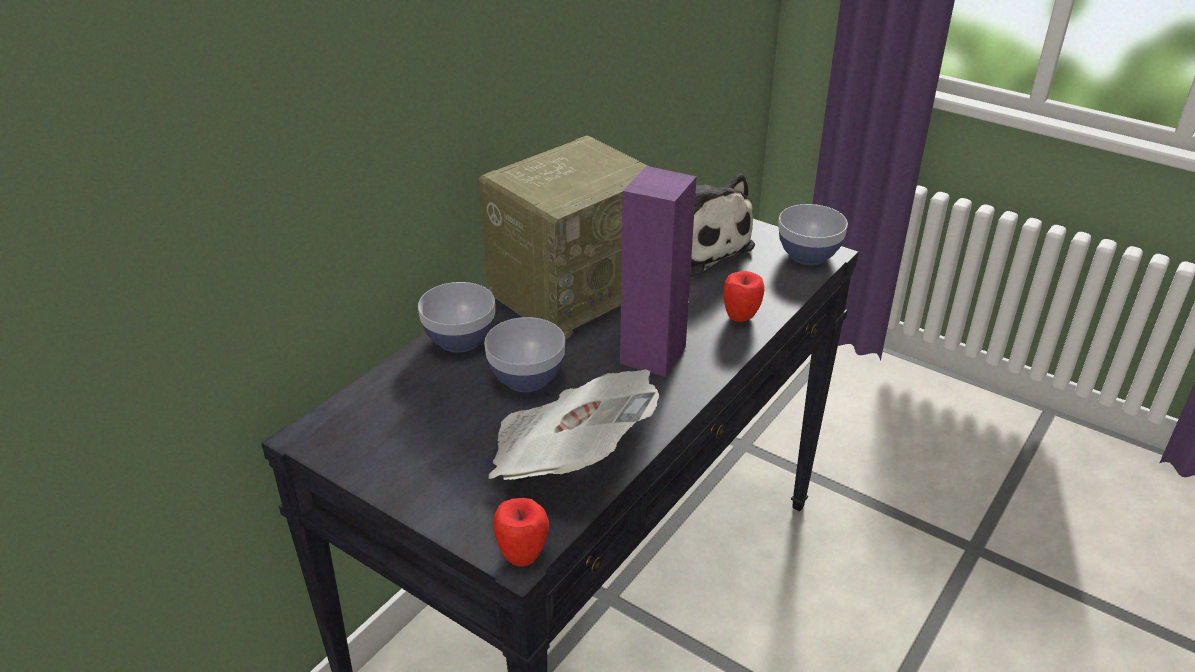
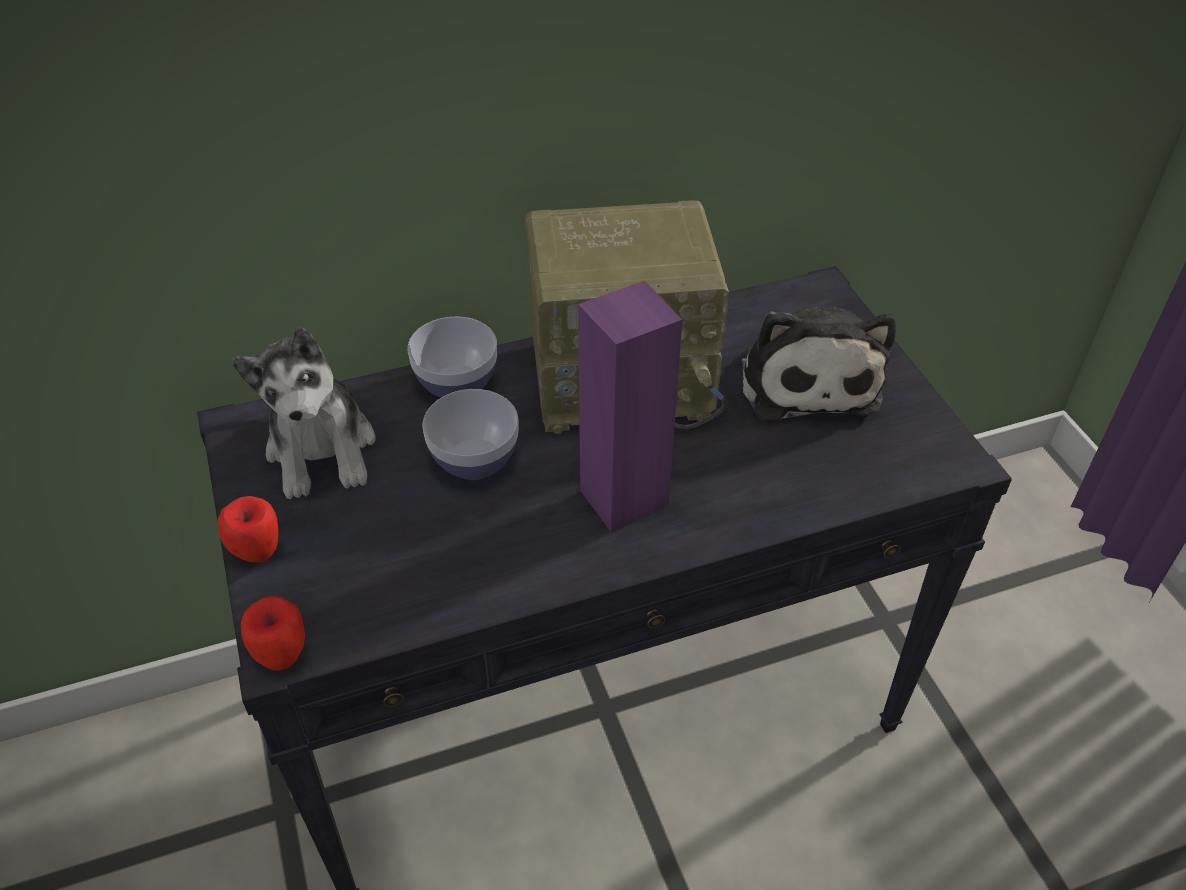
camera: 35 degrees right, 10 degrees up
newspaper [488,369,659,480] -> none
apple [723,271,764,322] -> apple moved to [218,496,278,563]
bowl [778,204,848,265] -> none
none -> plush toy [232,327,375,500]

